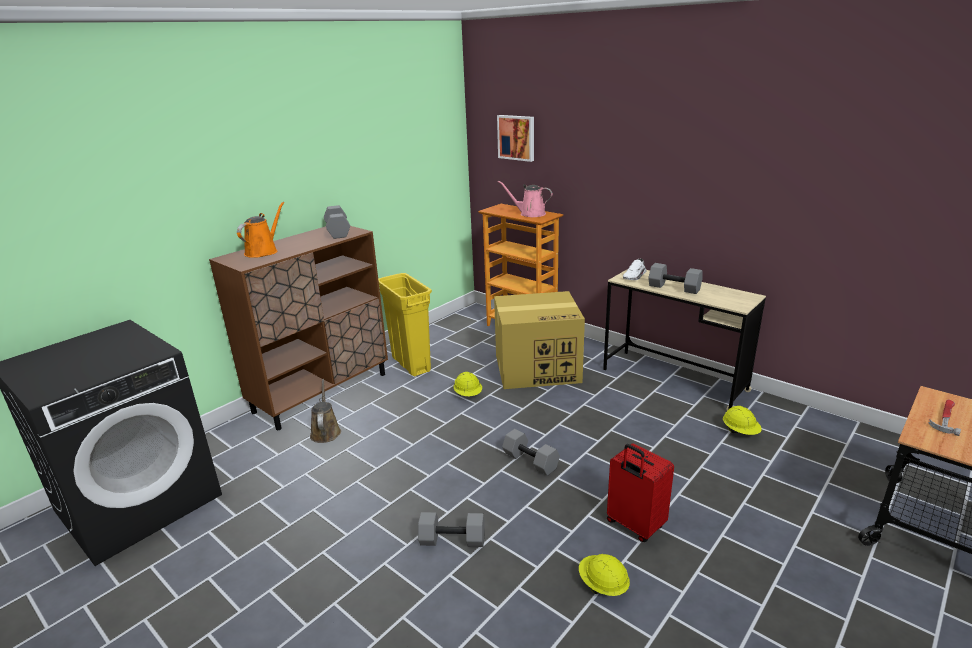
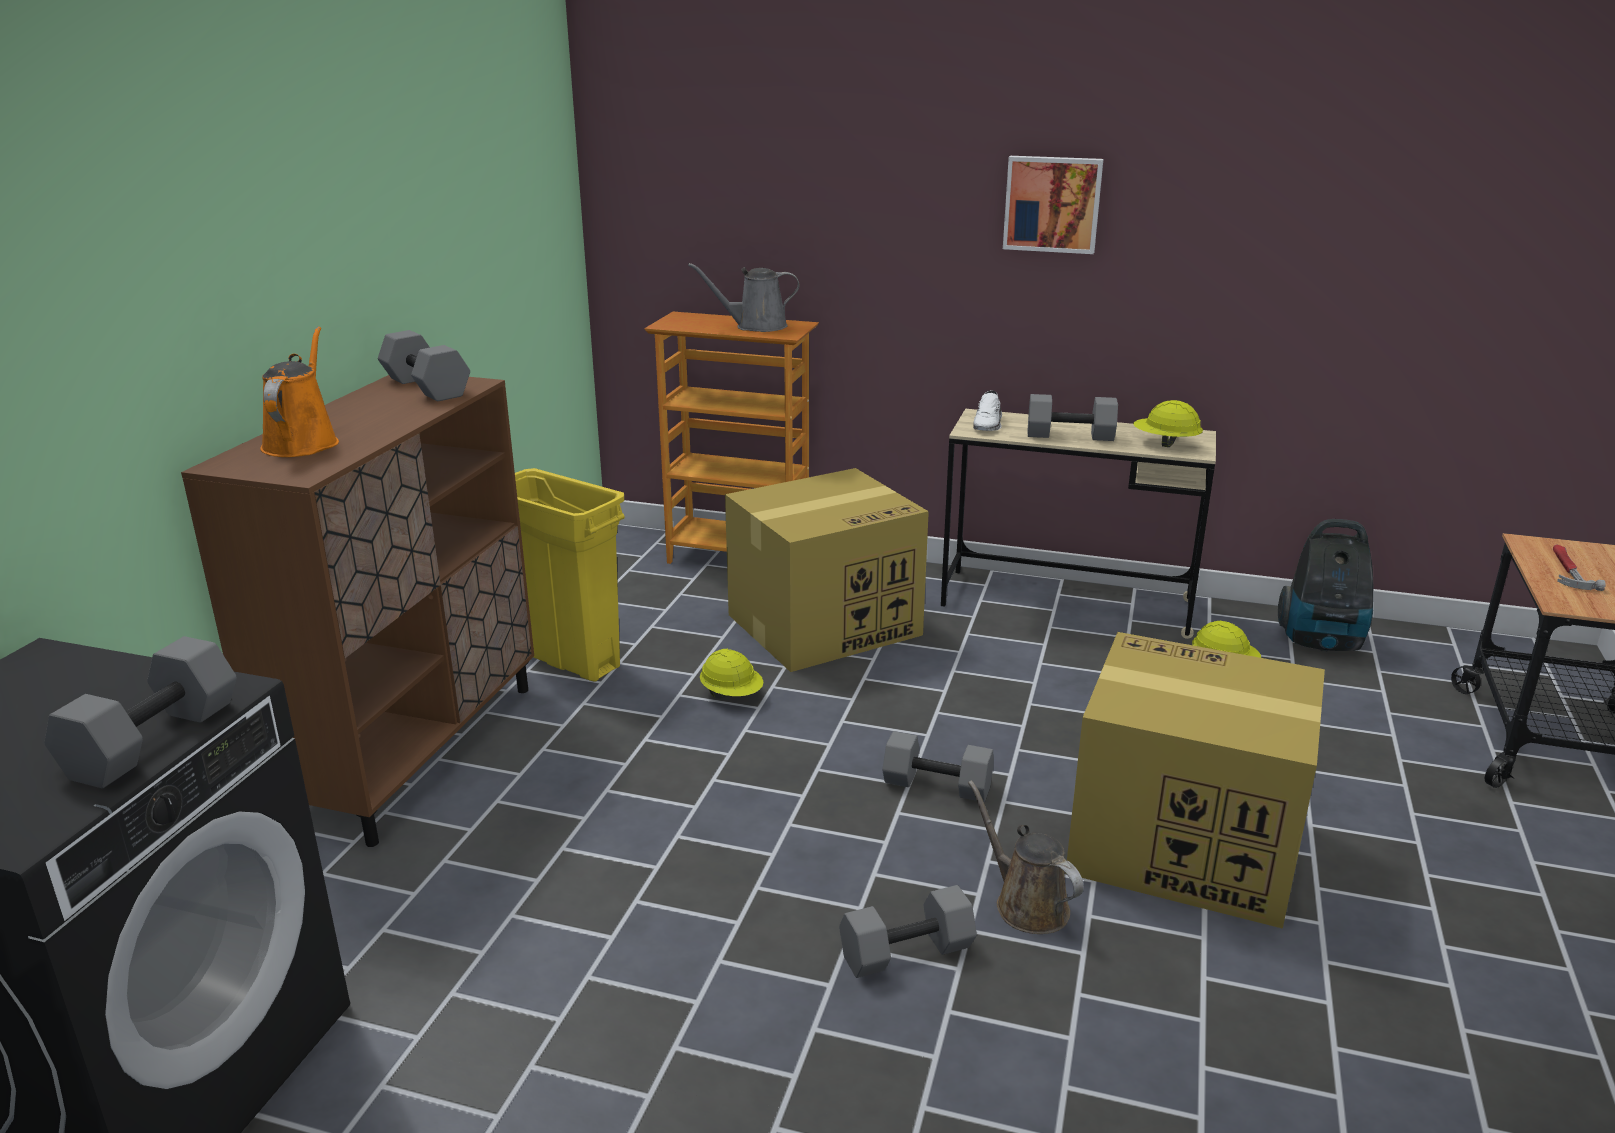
camera: 25 degrees left, 0 degrees up
brown watering can [310,379,341,443] -> brown watering can moved to [968,780,1084,934]
picture [497,115,534,162] -> picture moved to [1003,156,1103,254]
pink watering can [498,181,552,217] -> grey watering can [688,263,799,332]
yellow hard hat [579,554,630,596] -> yellow hard hat moved to [1133,400,1203,447]
red suitcase [607,443,674,542] -> cardboard box [1065,632,1325,929]
none -> grey dumbbell [45,636,237,788]
none -> vacuum cleaner [1278,519,1373,652]

